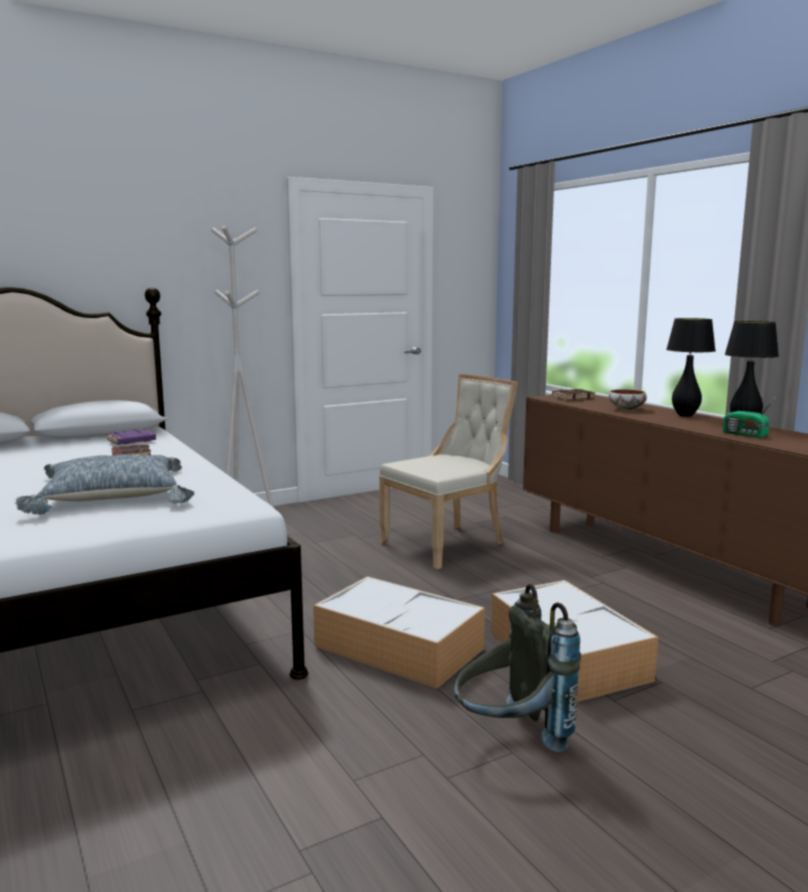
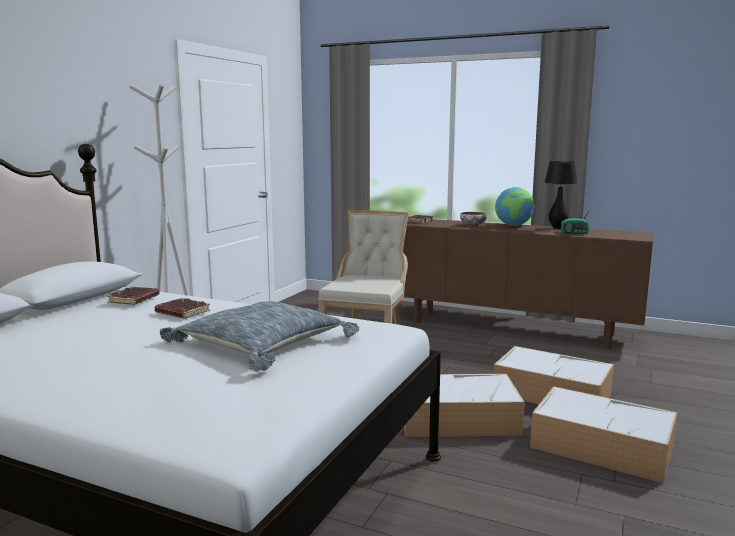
camera: 35 degrees left, 0 degrees up
purple book [107,429,156,445] -> brown book [107,287,159,305]
grey backpack [454,584,581,752] -> storage box [530,386,677,483]
black table lamp [666,318,716,417] -> globe [495,187,535,226]

